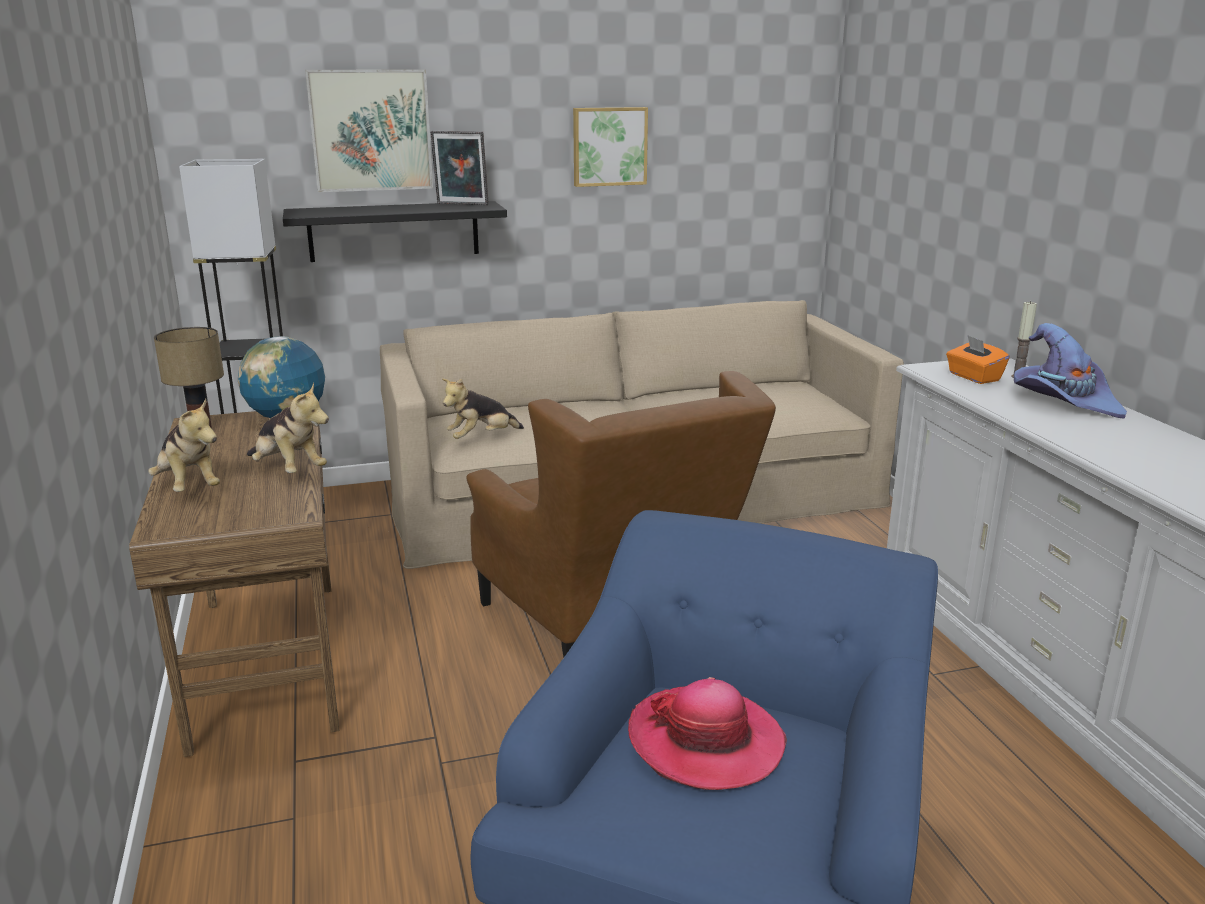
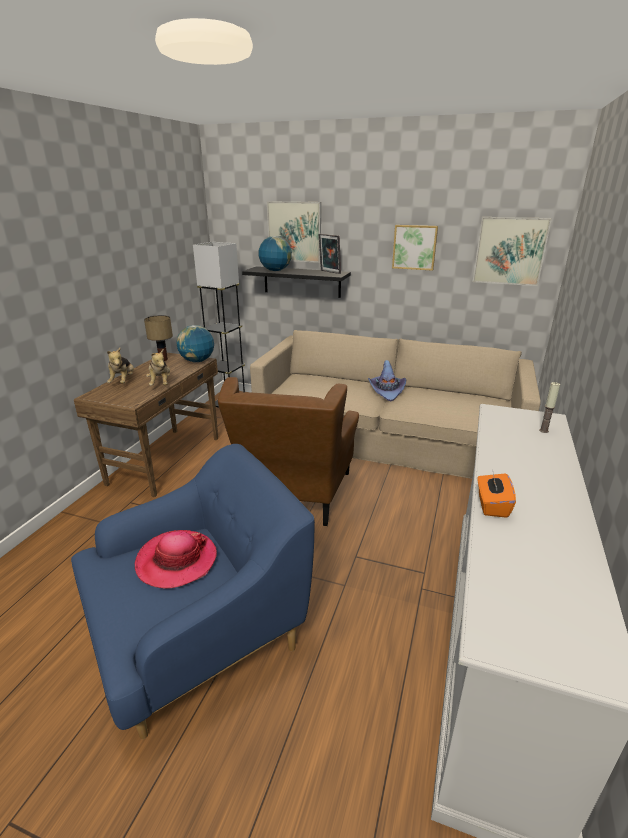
camera: 35 degrees right, 5 degrees up
plush toy [442,378,524,439] -> none
orange tissue box [946,335,1010,384] -> orange tissue box moved to [478,473,516,518]
purple hat [1014,323,1127,418] -> purple hat moved to [368,360,406,401]
none -> globe [258,236,292,271]
none -> picture [472,217,552,286]

